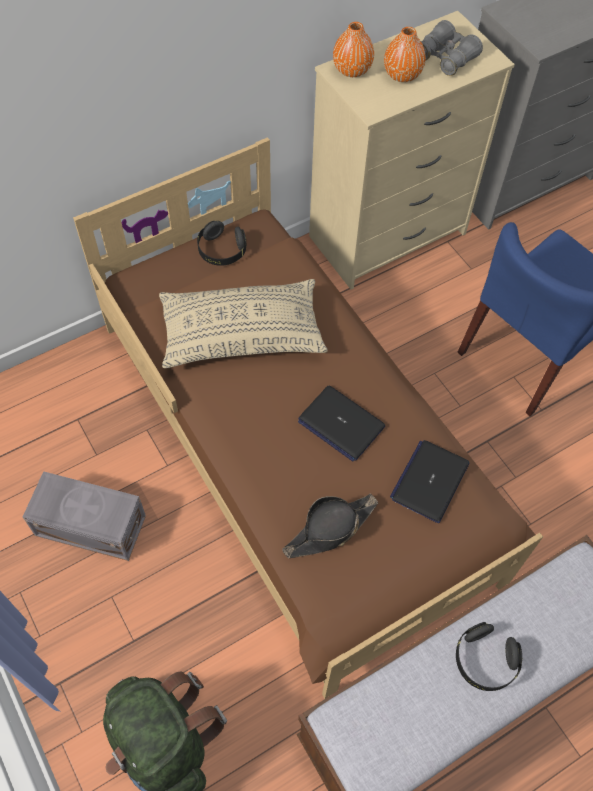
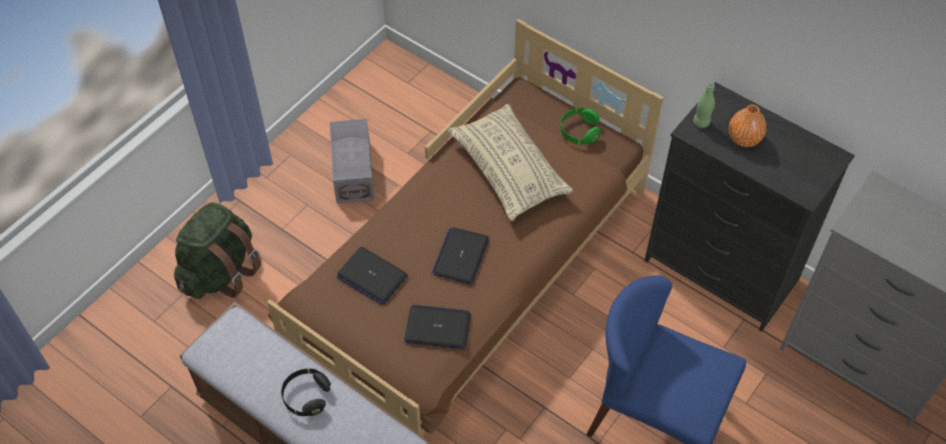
camera: 70 degrees right, 5 degrees down
black headphones [197,221,246,266] -> green headphones [560,108,601,145]
black hat [282,493,378,558] -> laptop [337,247,408,305]
beige dresser [309,11,515,289] -> black dresser [645,82,855,332]
orange vase [333,22,374,77] -> none
grey binoculars [421,20,483,76] -> none
none -> green bottle [693,82,715,128]

